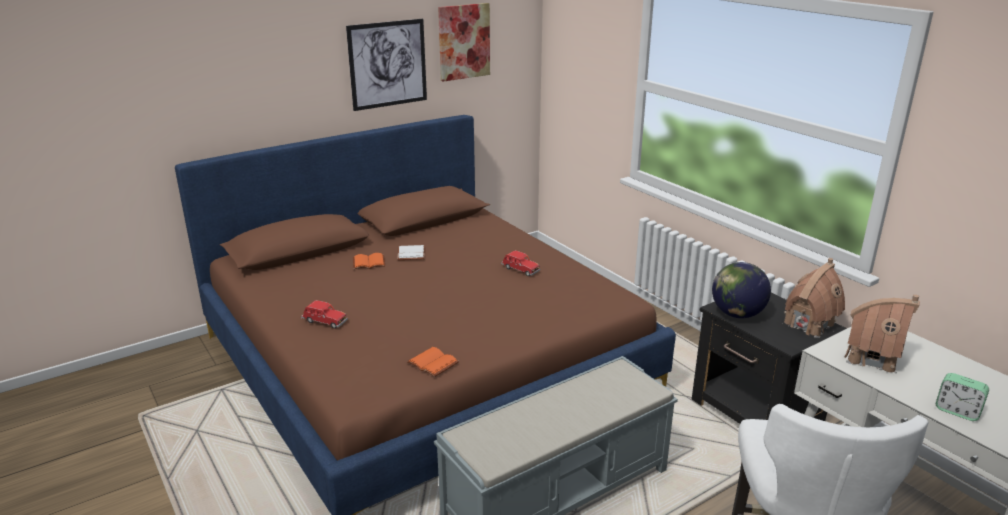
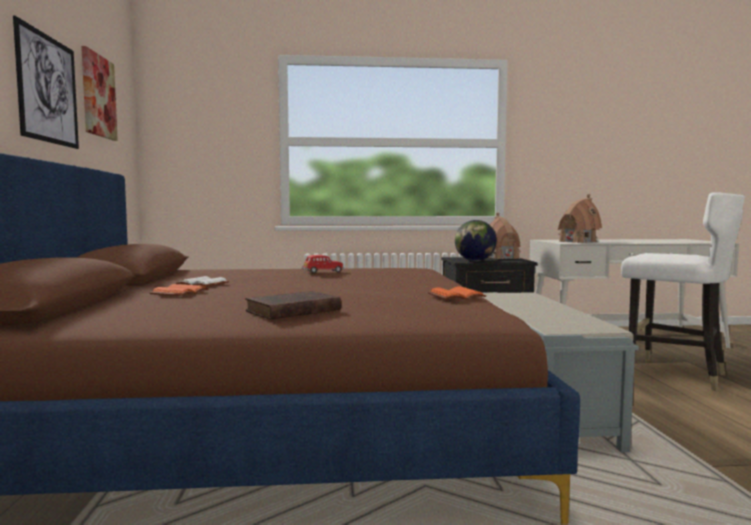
camera: 60 degrees left, 20 degrees down
red toy car [301,300,348,329] -> brown book [245,291,341,320]
alarm clock [936,373,989,421] -> none

